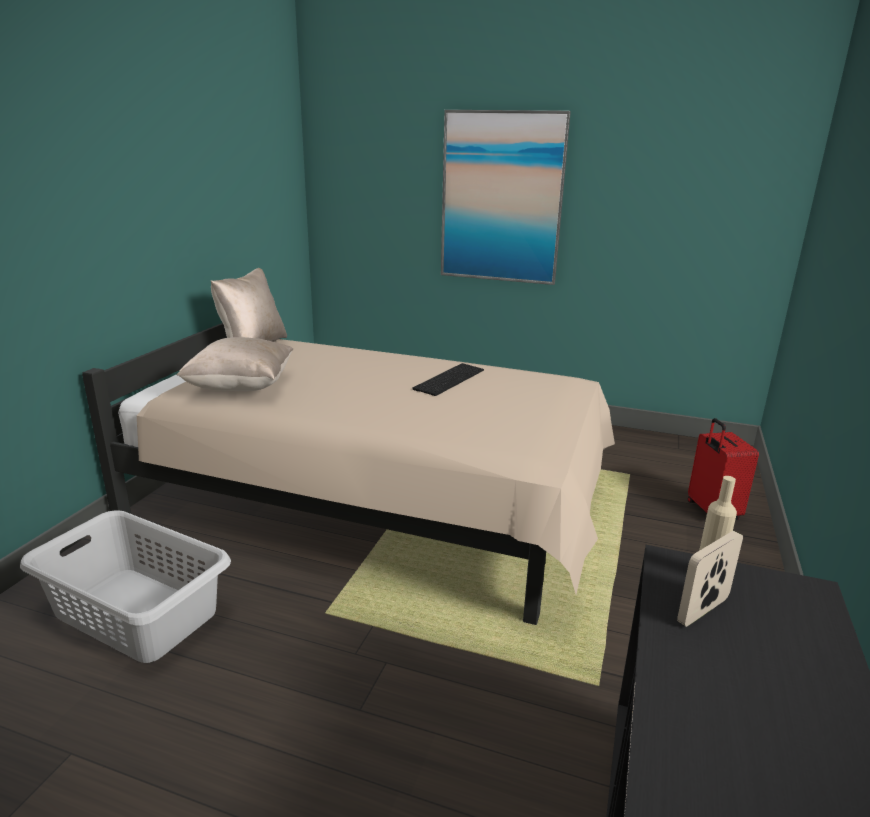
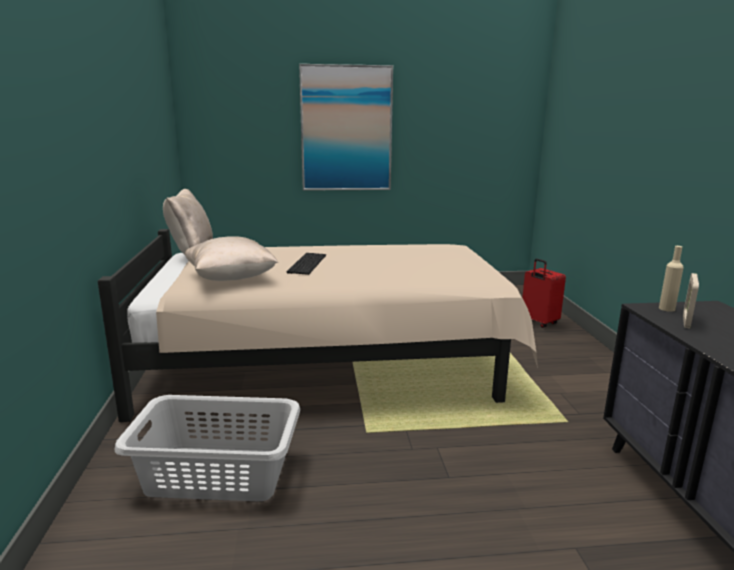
camera: 25 degrees left, 5 degrees down
keyboard [413,363,484,396] -> keyboard moved to [287,253,326,275]

